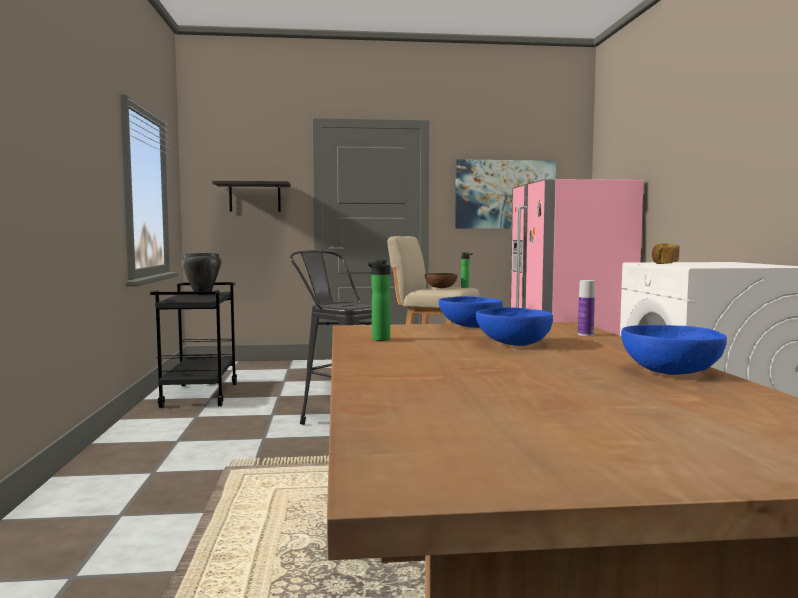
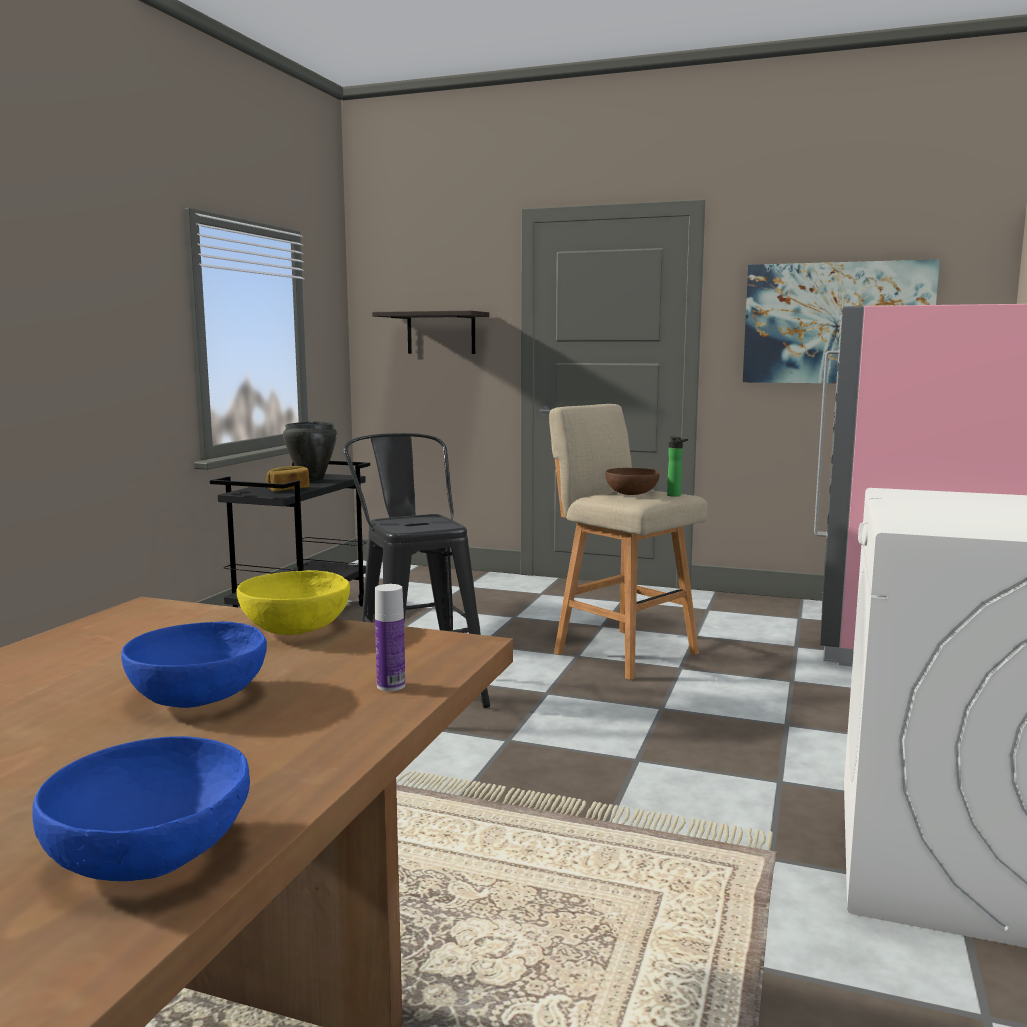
camera: 25 degrees right, 5 degrees up
bottle [368,260,390,341] -> none
blue bowl [439,296,503,328] -> yellow bowl [237,570,350,635]
bread [652,243,680,264] -> bread moved to [266,466,310,491]

